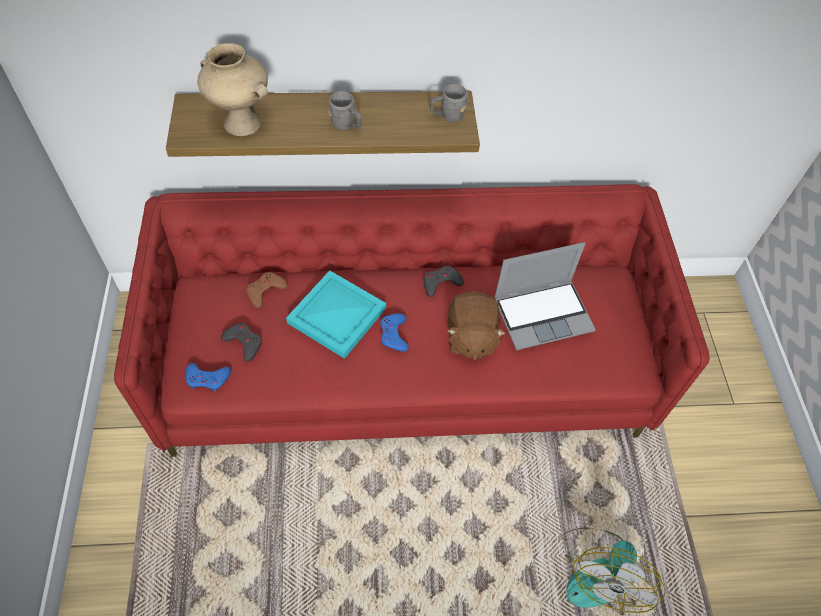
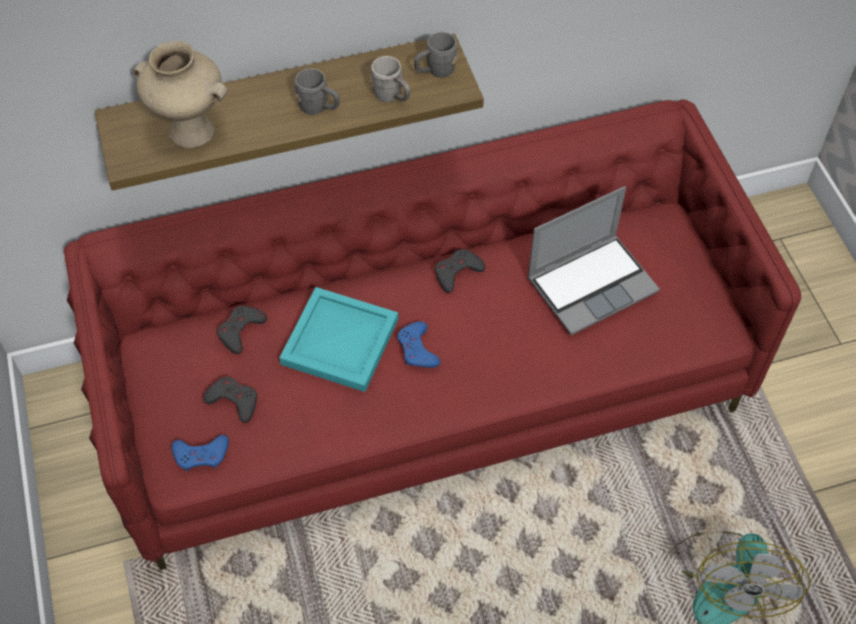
camera: 10 degrees left, 0 degrees up
brown game controller [246,272,288,308] -> grey game controller [217,306,267,354]
brown plush toy [447,292,506,360] -> none
none -> grey mug [370,56,410,102]

